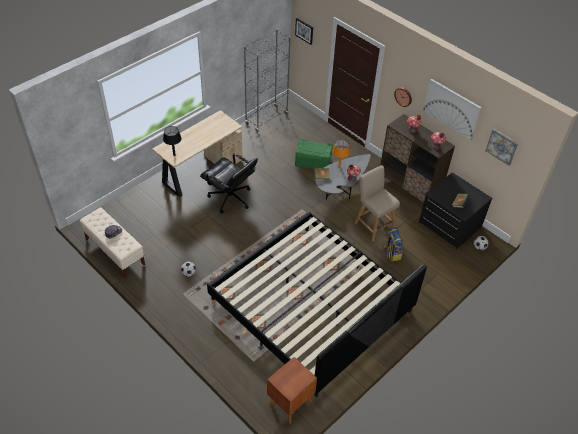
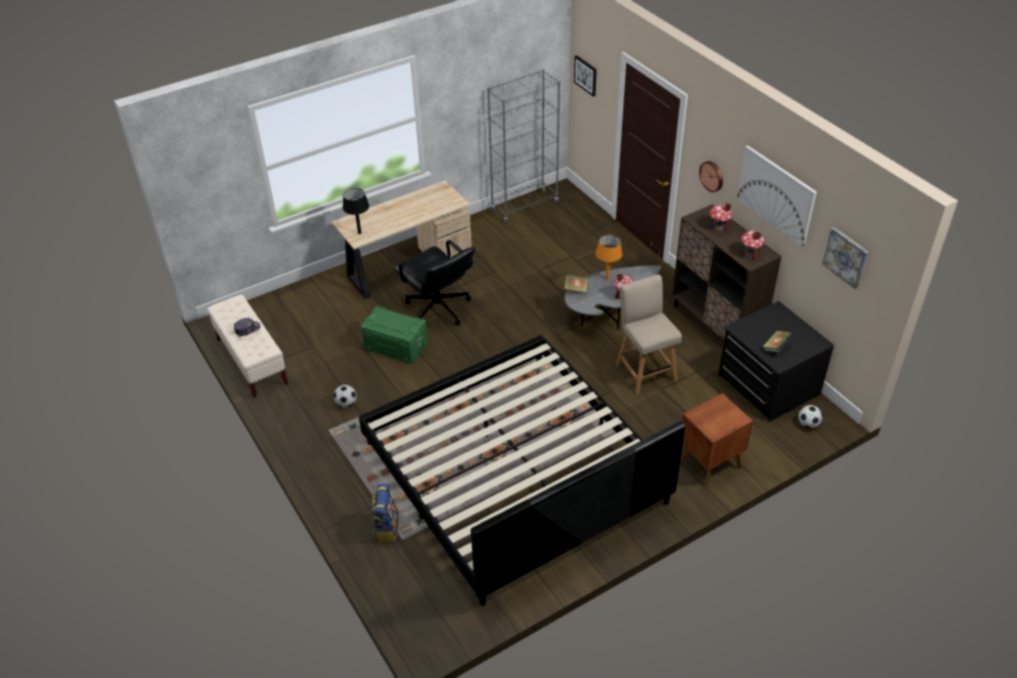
camera: 15 degrees right, 5 degrees down
brown nightstand [267,357,317,423] -> brown nightstand moved to [681,393,753,487]
green storage box [295,139,333,169] -> green storage box moved to [361,306,428,364]
backpack [384,227,403,261] -> backpack moved to [371,483,399,543]

